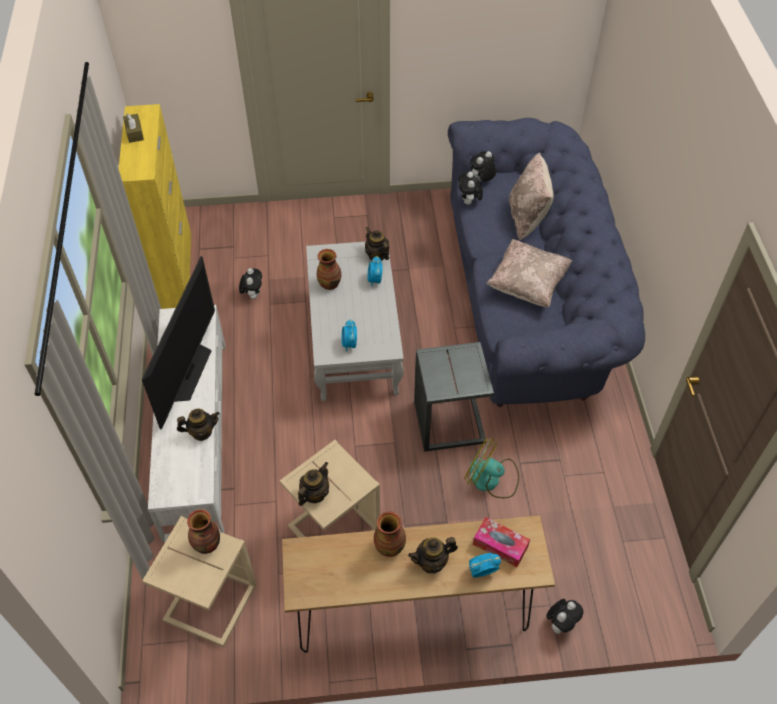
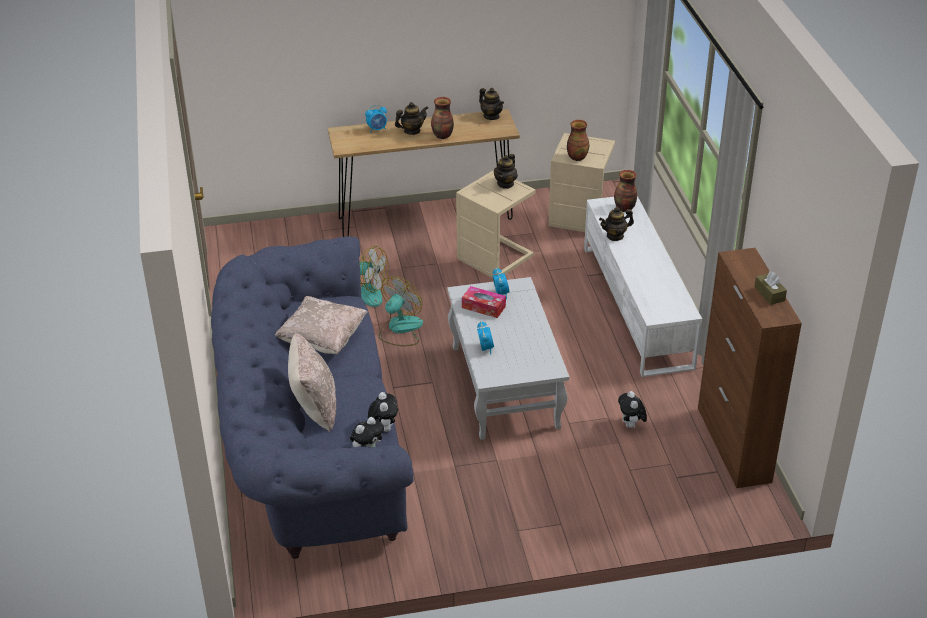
camera: 175 degrees right, 15 degrees down
yellow cabinet [119,104,191,309] -> brown cabinet [698,248,802,488]
television [142,256,215,429] -> none
vase [317,249,341,290] -> vase moved to [614,170,637,212]
teapot [365,227,389,262] -> teapot moved to [479,88,504,120]
grey side table [414,342,494,452] -> fan [379,276,423,346]
tissue box [473,517,530,567] -> tissue box moved to [462,286,506,318]
plush toy [546,599,583,634] -> none

